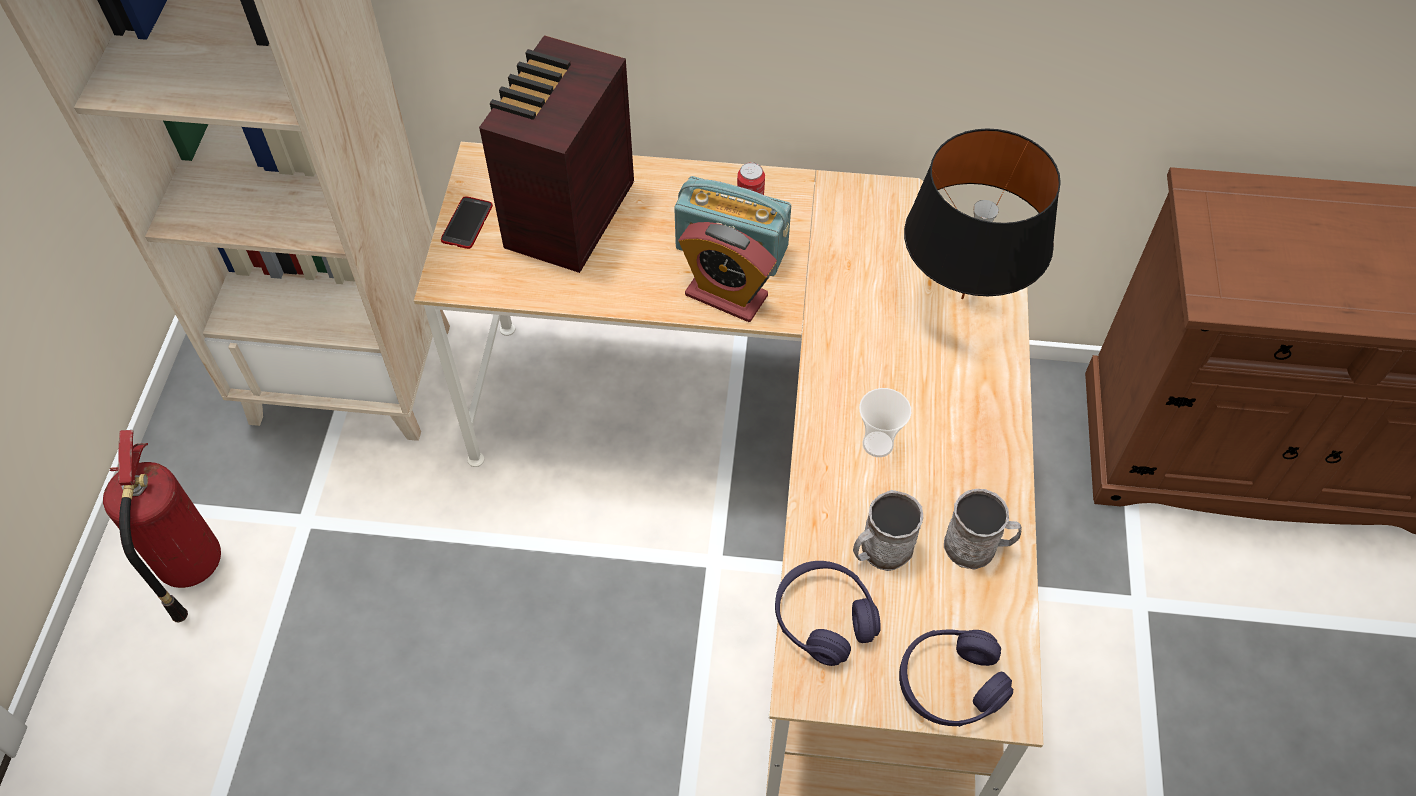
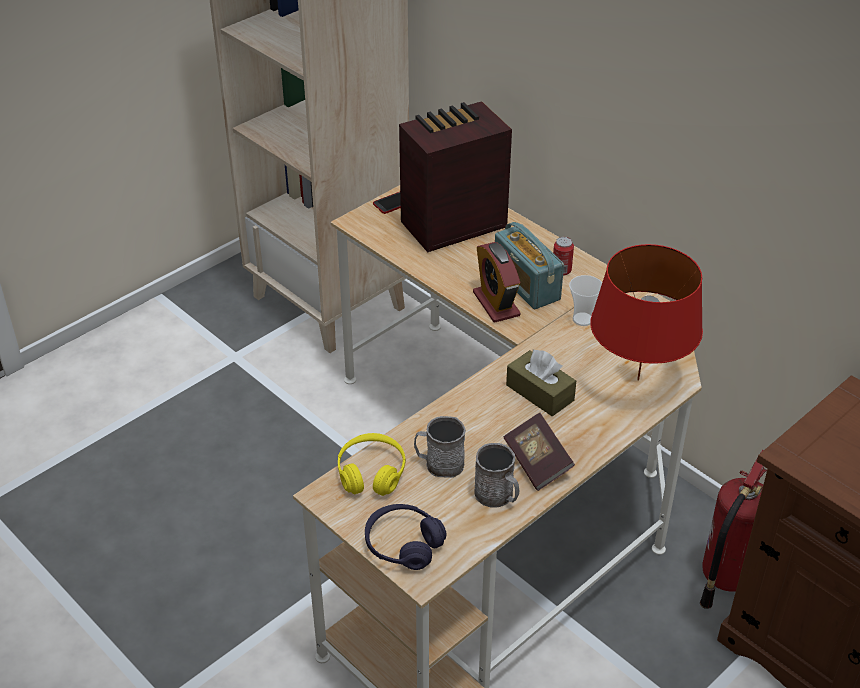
camera: 40 degrees right, 15 degrees down
fire extinguisher [103,430,221,623] -> fire extinguisher moved to [700,450,767,609]
purple headphones [775,561,881,666] -> yellow headphones [338,433,406,496]
cup [859,388,911,457] -> cup moved to [569,275,602,326]
black table lamp [904,128,1061,299] -> red table lamp [590,244,703,381]
none -> book [504,413,575,491]
none -> brown tissue box [506,350,576,416]

